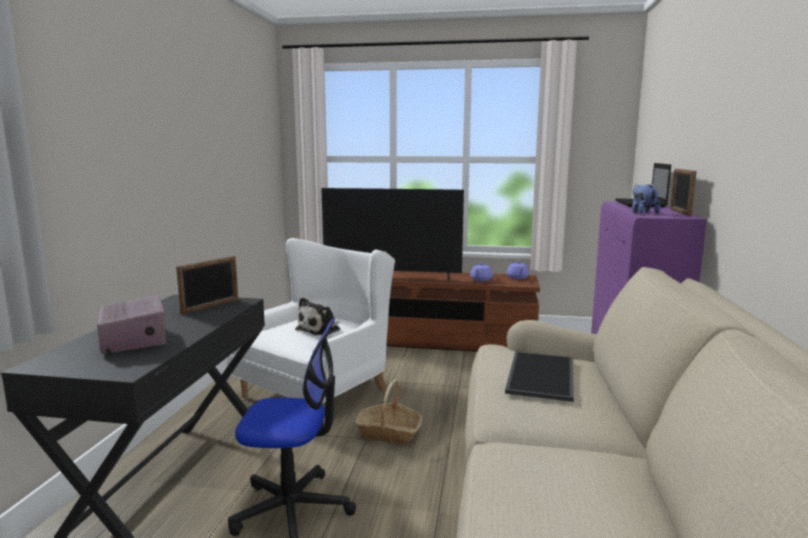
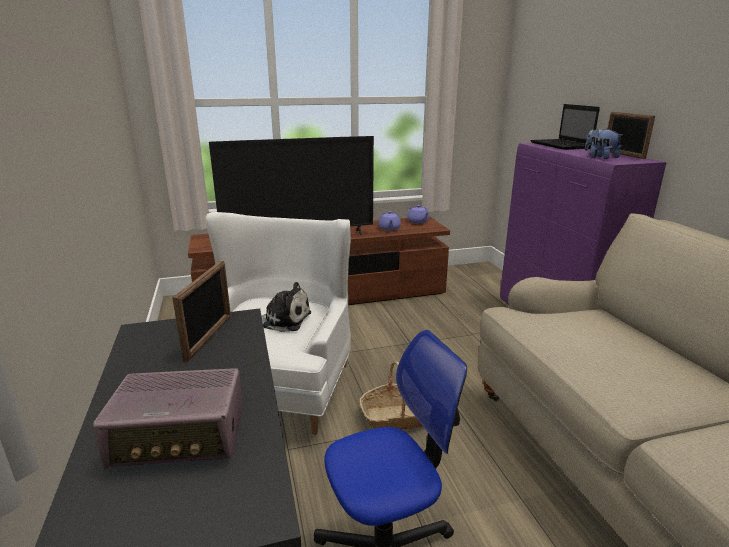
camera: 25 degrees left, 10 degrees up
radio [97,295,166,354] -> radio turned 135 degrees clockwise [93,368,242,469]
plush toy [295,297,340,336] -> plush toy turned 90 degrees counterclockwise [261,282,311,332]
tray [505,351,574,402] -> none

